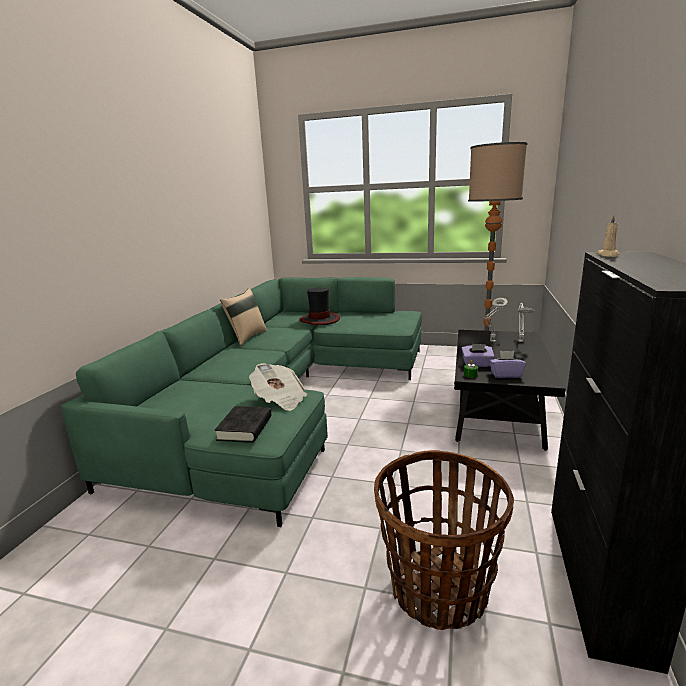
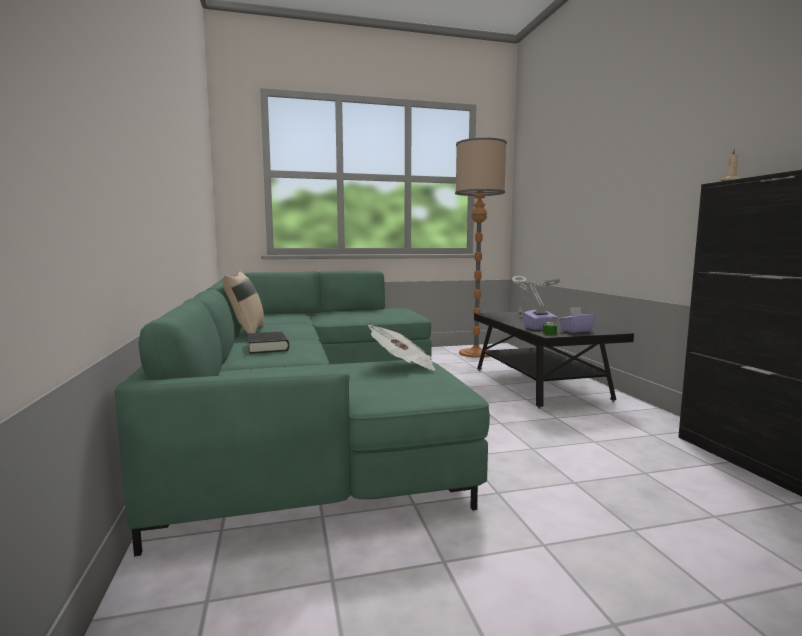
camera: 30 degrees left, 10 degrees down
black book [215,406,271,443] -> black book moved to [247,332,289,354]
hat [299,288,340,325] -> none
basket [374,450,514,630] -> none

